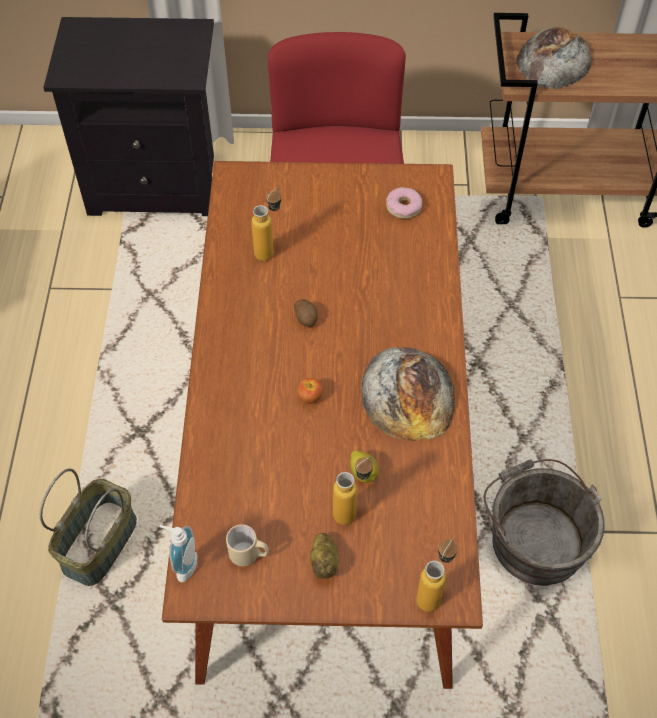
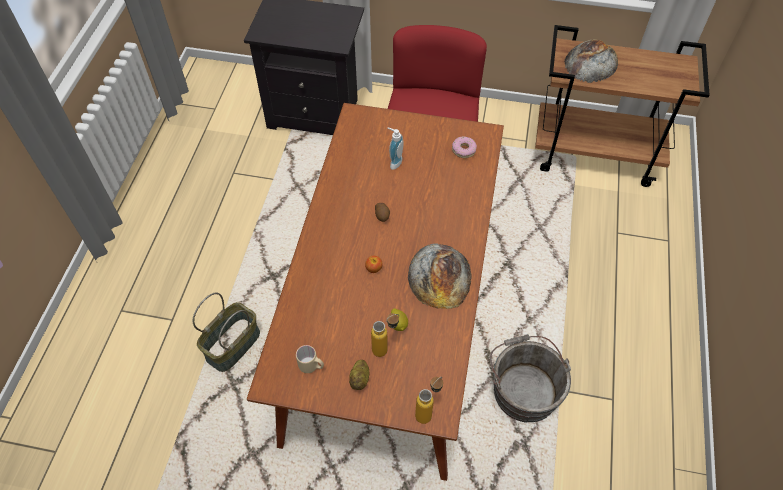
camera: 10 degrees right, 0 degrees up
soap dispenser [159,525,197,582] -> soap dispenser moved to [387,128,404,170]
bottle [251,188,281,261] -> none

